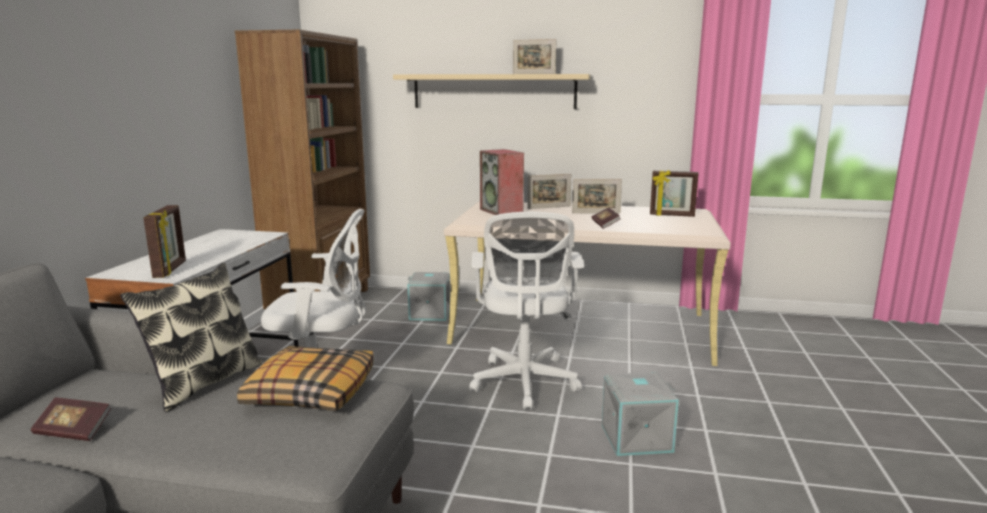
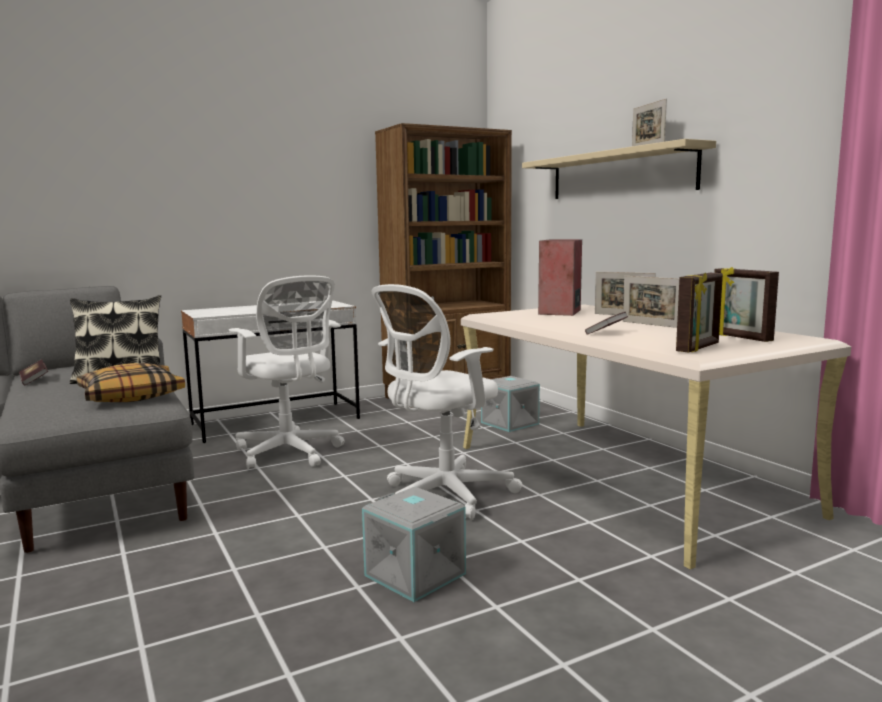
camera: 50 degrees right, 5 degrees down
picture frame [143,205,186,278] -> picture frame moved to [676,272,723,353]

